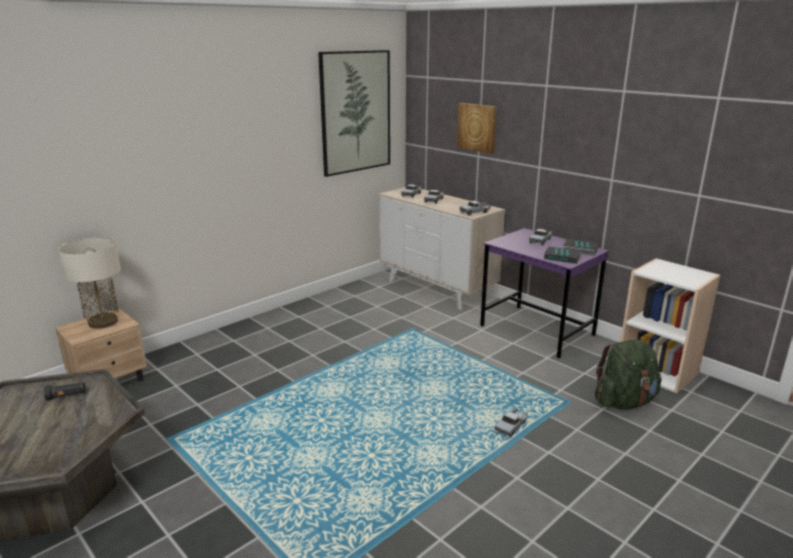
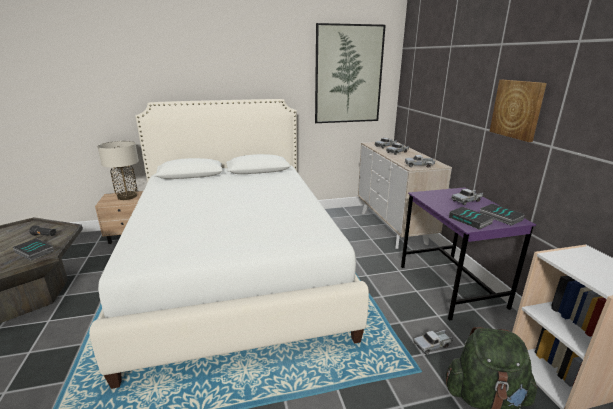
camera: 30 degrees right, 0 degrees up
picture [457,103,497,154] -> picture moved to [490,80,547,142]
toy truck [494,407,528,437] -> toy truck moved to [413,330,453,355]
none -> book [13,238,54,261]
none -> white bed [89,99,369,389]

